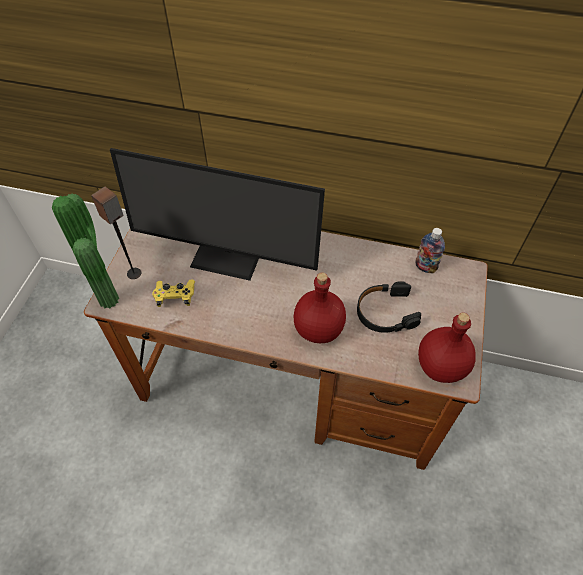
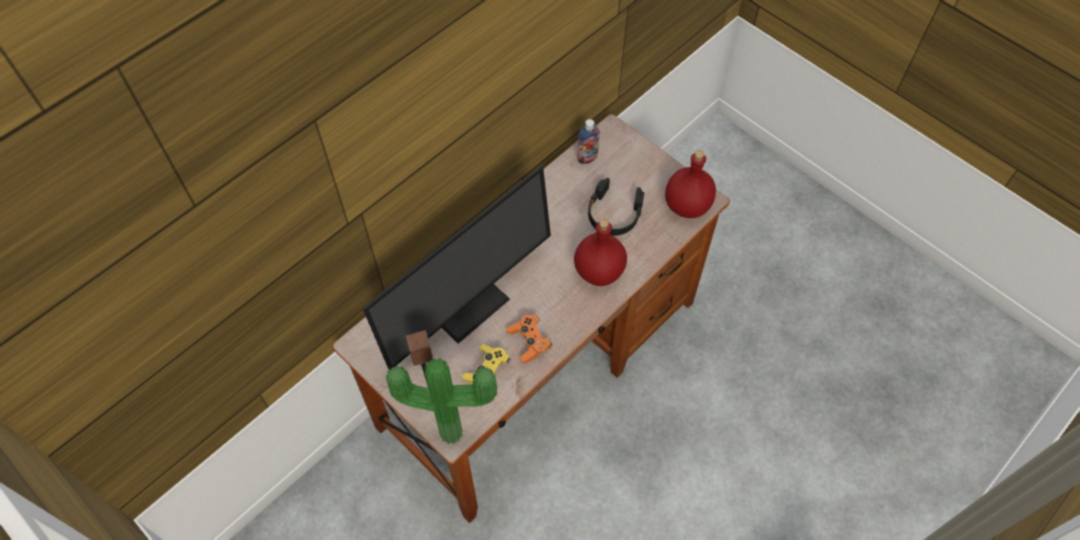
camera: 60 degrees left, 5 degrees up
none -> orange game controller [506,315,552,363]

